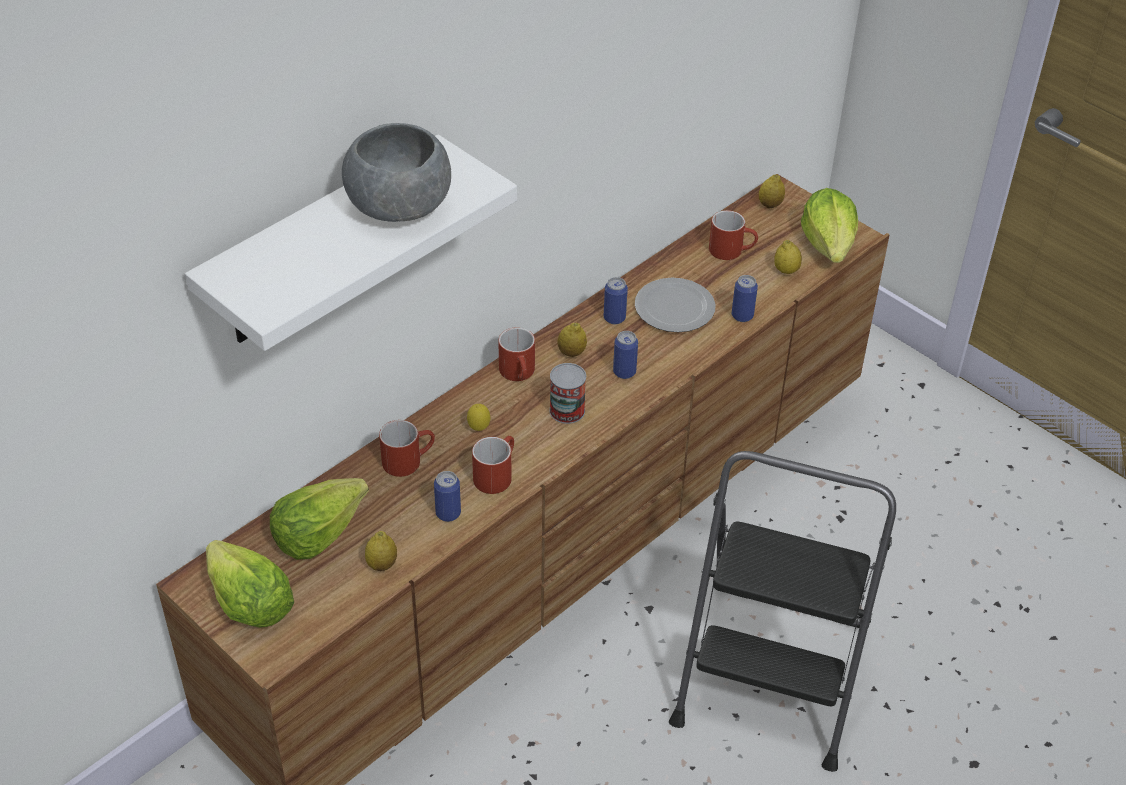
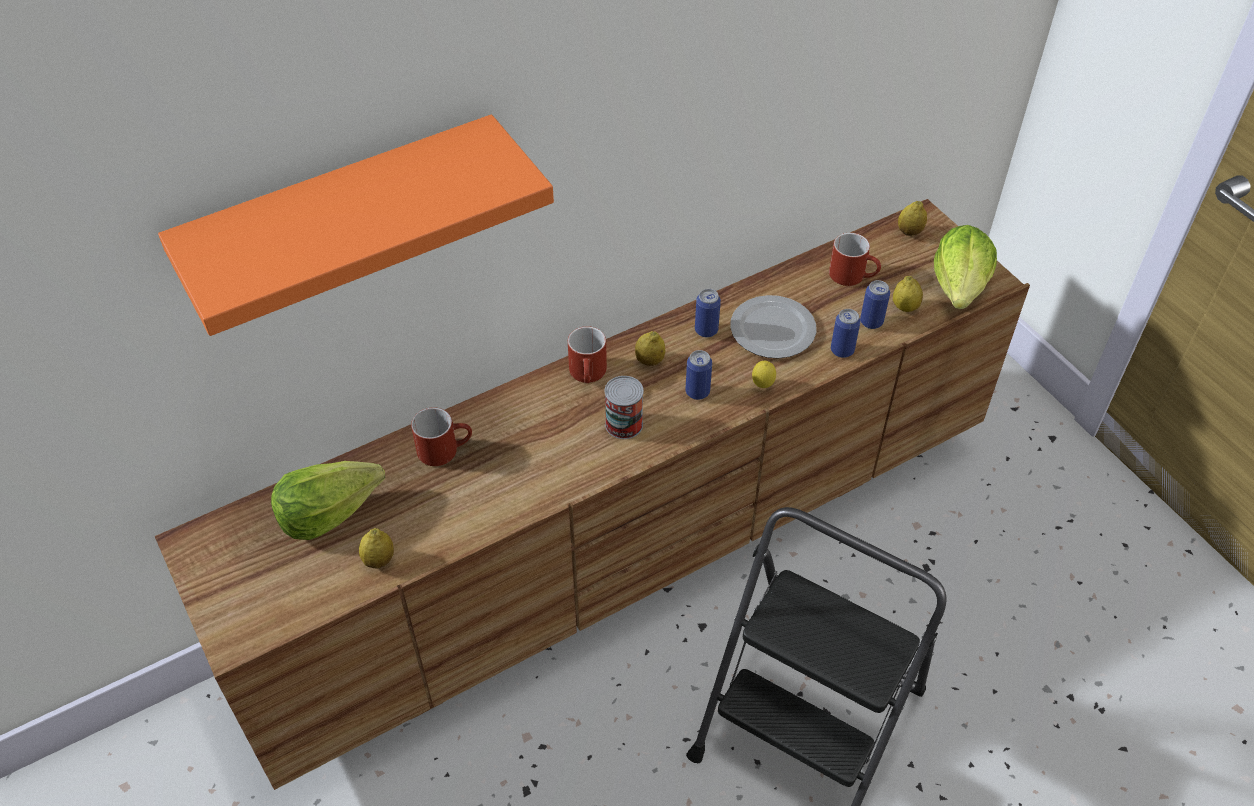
camera: 15 degrees right, 5 degrees up
white shelf [185,135,517,351] -> orange shelf [158,114,554,336]
lettuce [206,540,294,628] -> none
grey bowl [342,123,451,222] -> none
can [434,471,461,522] -> can moved to [860,280,890,329]
lemon [467,404,490,431] -> lemon moved to [752,361,776,388]
red mug [472,436,514,494] -> none

